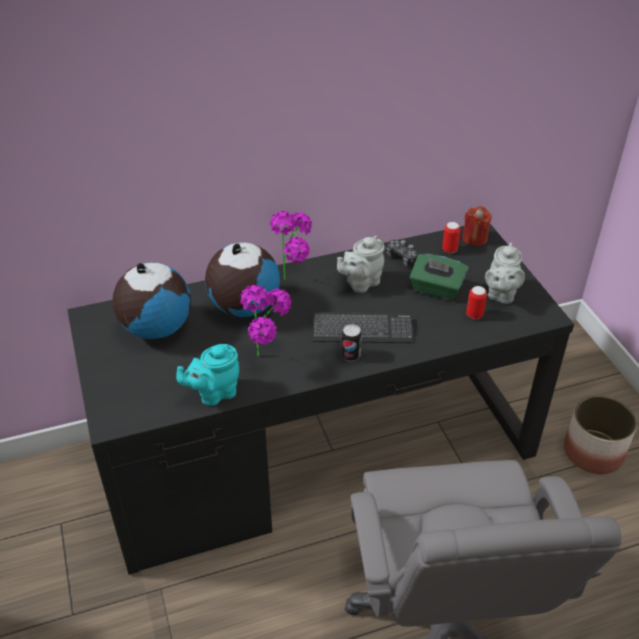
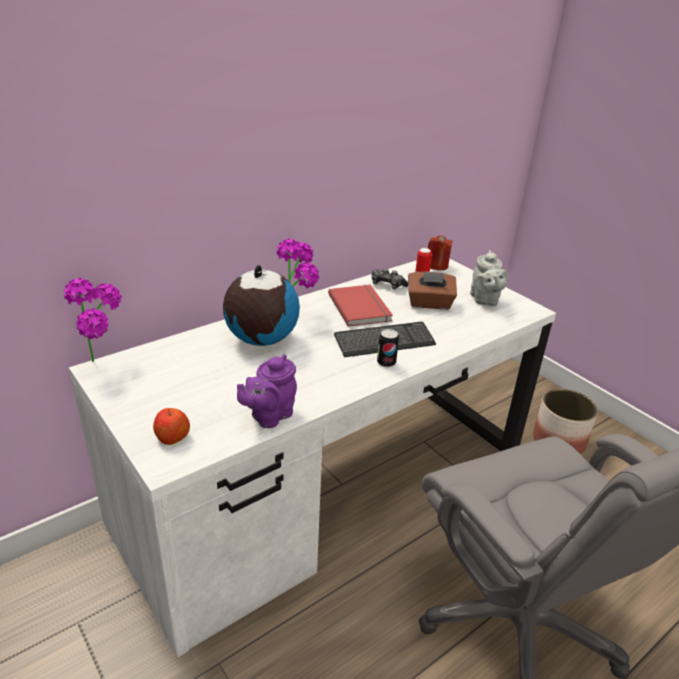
camera: 20 degrees left, 10 degrees down
black desk [67,224,574,575] -> white desk [69,259,556,658]
globe [113,262,191,339] -> none
turquoise teapot [176,344,239,406] -> purple teapot [237,354,297,428]
potted plant [240,285,292,356] -> potted plant moved to [64,278,122,362]
grey teapot [337,236,385,293] -> red book [328,285,393,327]
green tissue box [410,254,468,301] -> brown tissue box [408,271,457,309]
can [466,286,487,319] -> none
none -> apple [153,408,190,445]

